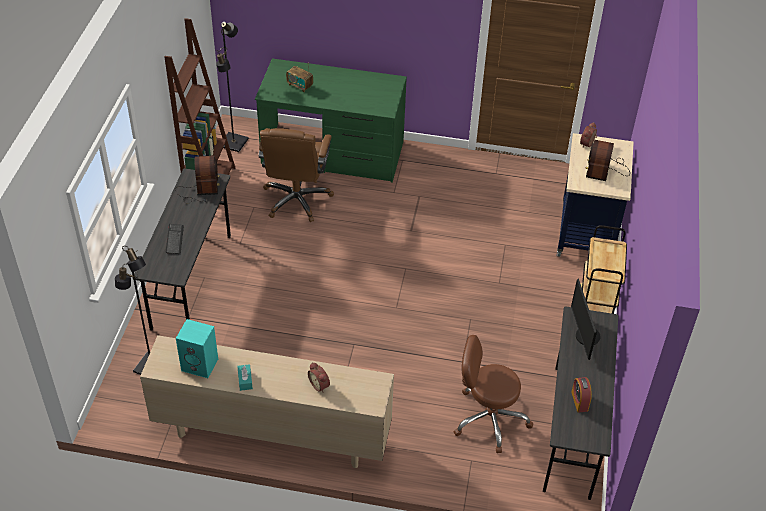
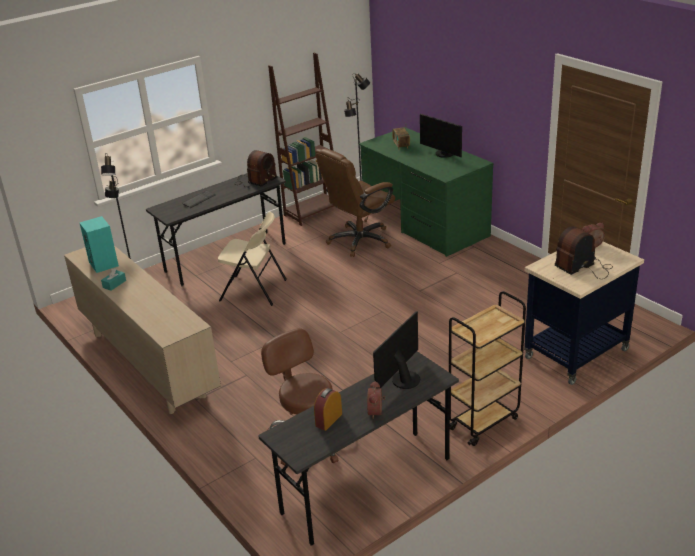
camera: 45 degrees right, 15 degrees down
alarm clock [308,362,330,392] -> alarm clock moved to [367,381,385,419]
none -> beige chair [218,212,287,306]
none -> monitor [420,114,462,158]

